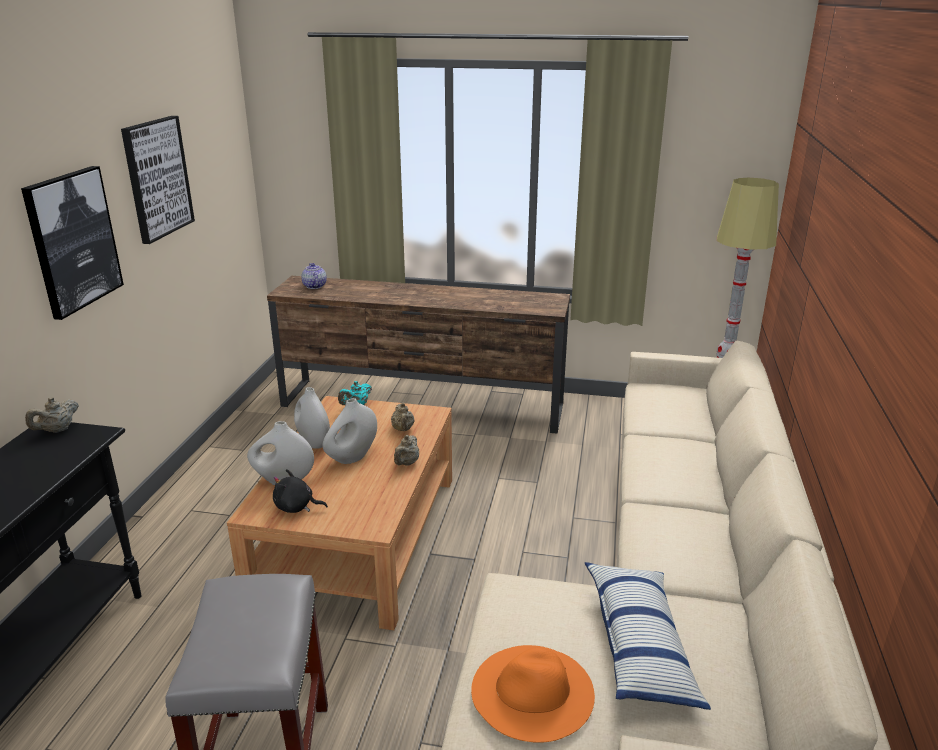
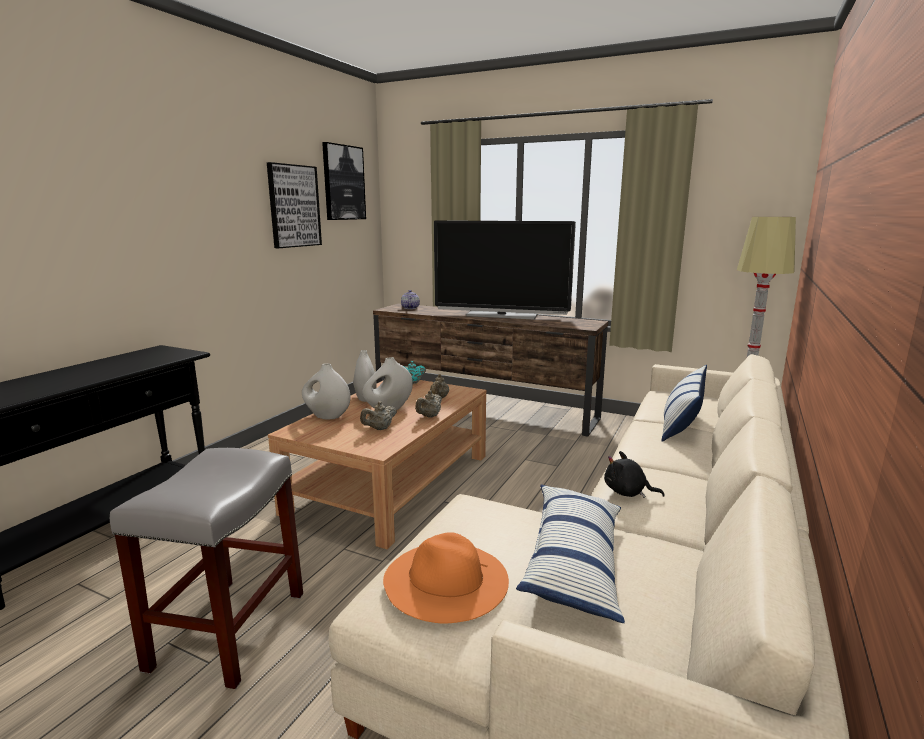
camera: 15 degrees right, 10 degrees down
picture [21,166,124,320] -> picture moved to [322,142,366,220]
beige teapot [25,397,79,433] -> beige teapot moved to [360,401,397,430]
black plush toy [273,469,328,513] -> black plush toy moved to [604,451,665,498]
none -> television [434,220,576,320]
none -> pillow [661,365,707,442]

